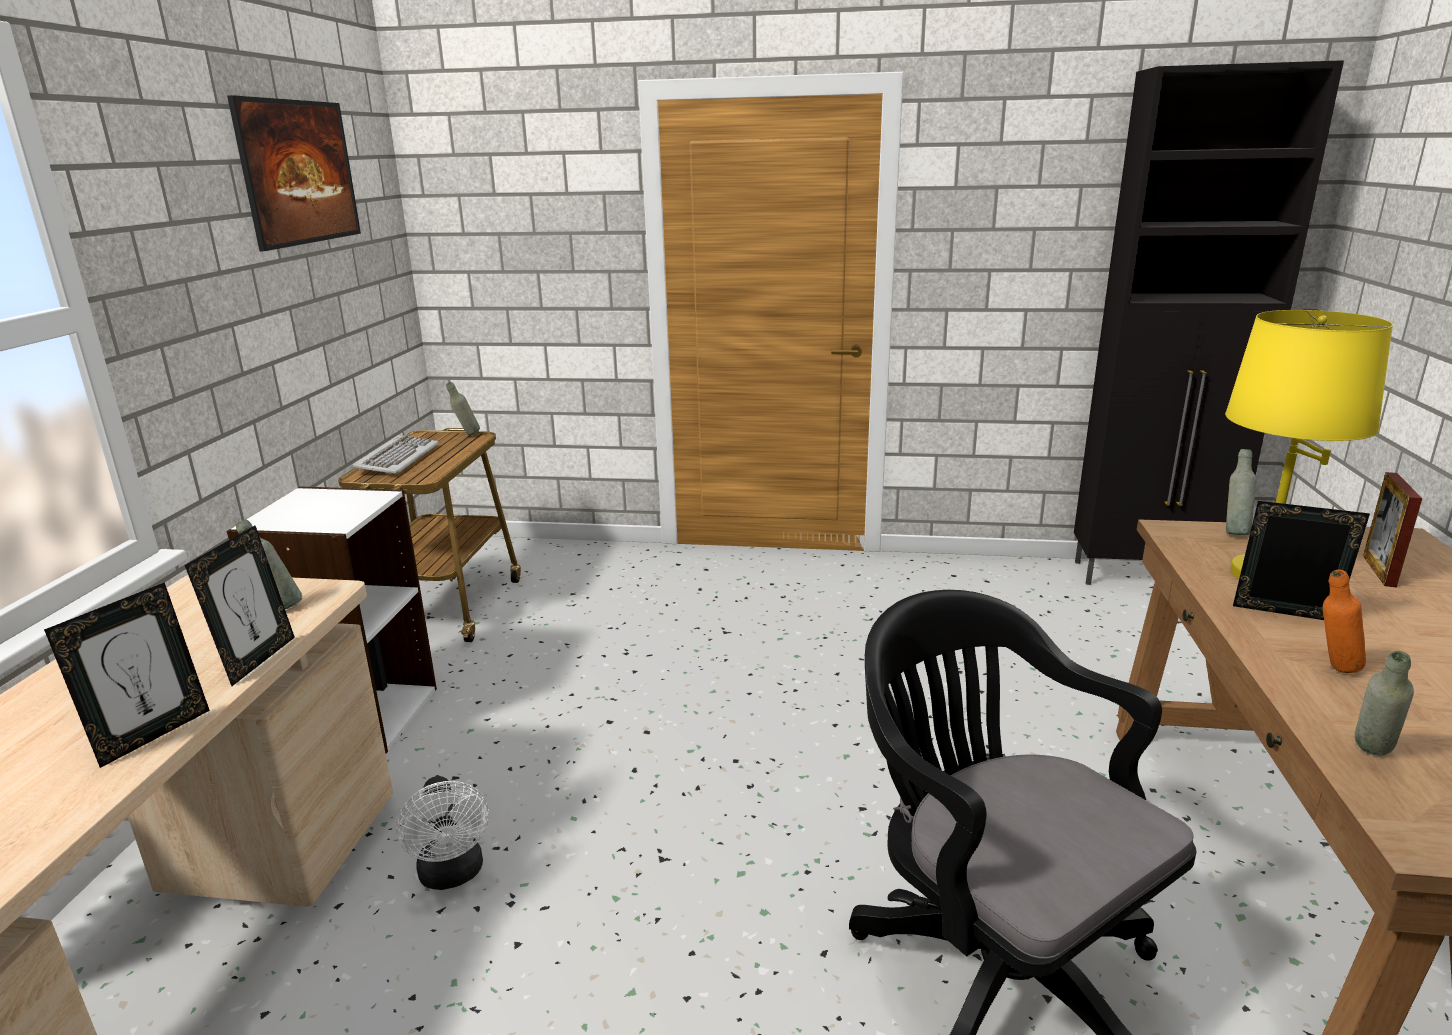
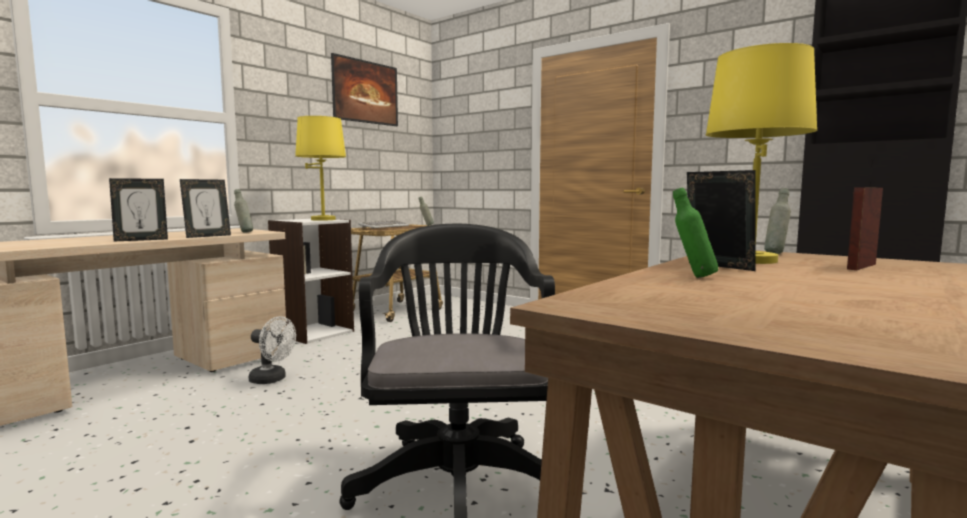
camera: 30 degrees right, 15 degrees down
white fan [396,776,489,890] -> white fan turned 75 degrees counterclockwise [249,316,296,384]
orange bottle [1323,570,1366,673] -> green bottle [673,188,718,278]
grey bottle [1355,651,1414,755] -> none
none -> yellow table lamp [295,116,346,221]

